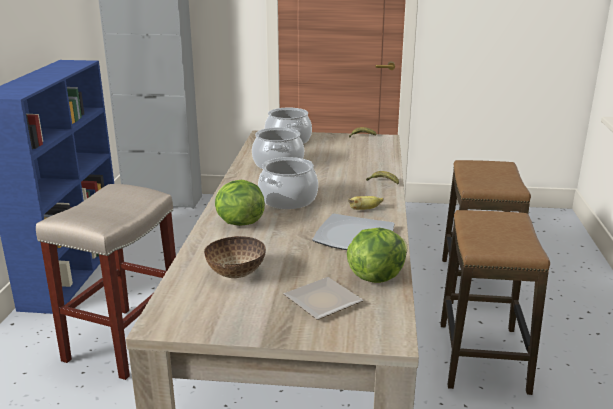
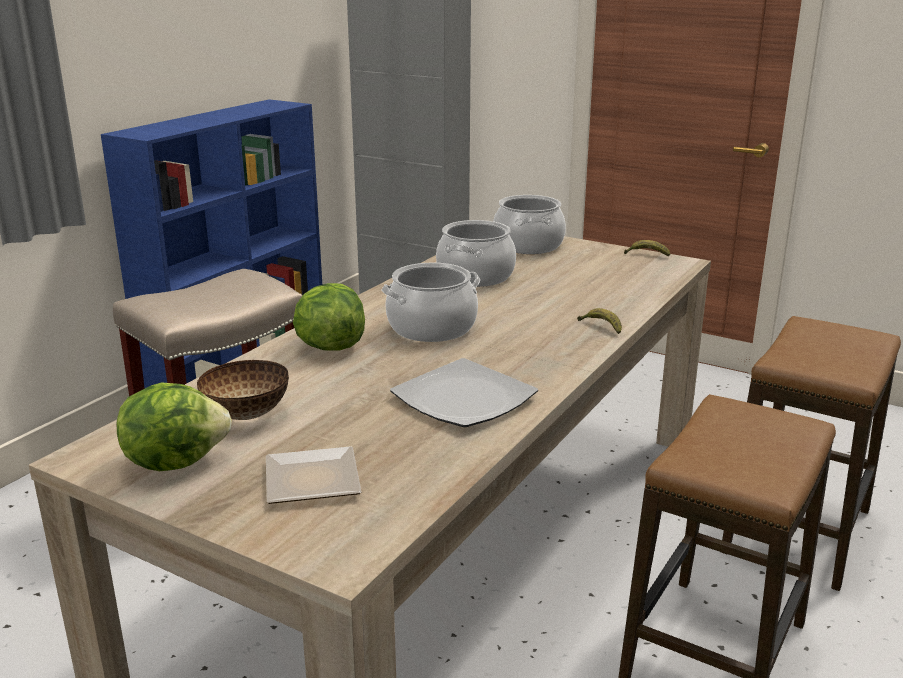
camera: 25 degrees right, 0 degrees up
lettuce [347,228,408,283] -> lettuce moved to [117,383,232,471]
banana [348,196,384,210] -> none

